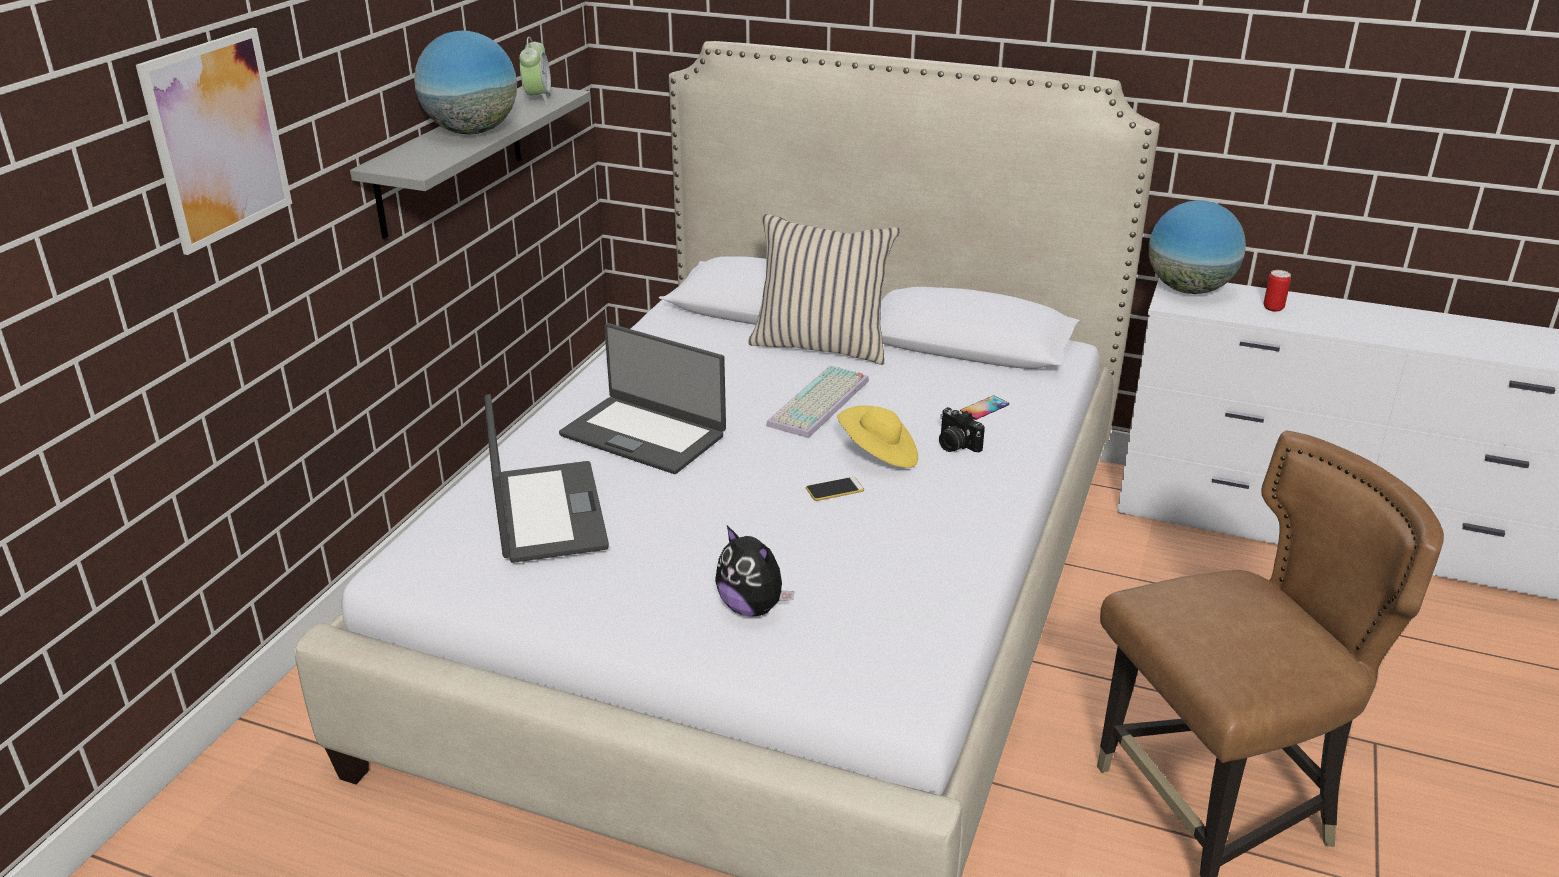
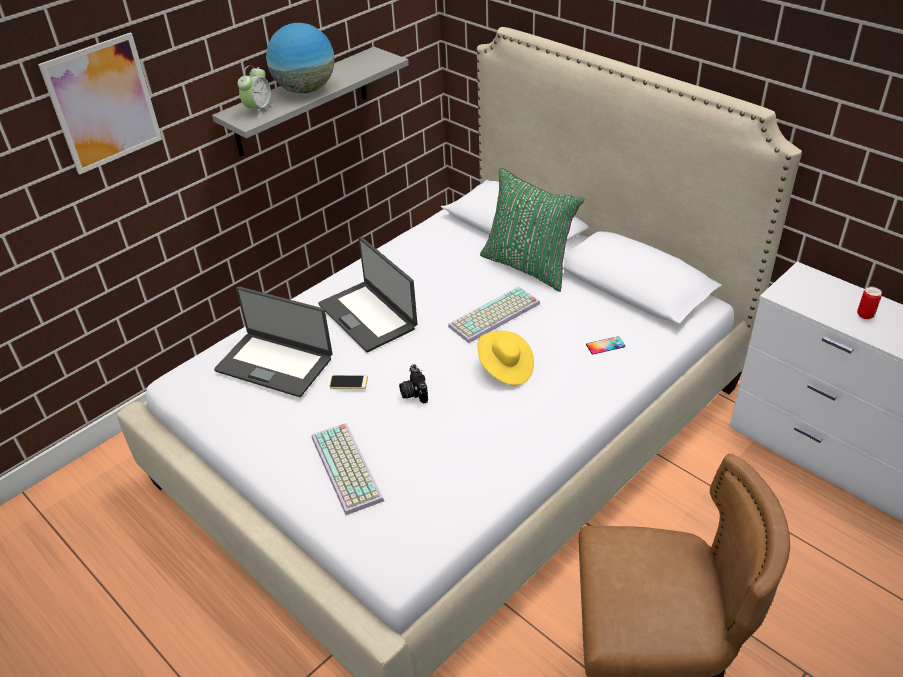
camera: 25 degrees right, 10 degrees up
laptop [484,394,609,563] -> laptop turned 105 degrees clockwise [214,286,332,397]
alarm clock [519,36,553,105] -> alarm clock moved to [237,65,274,118]
plush toy [715,526,795,617] -> keyboard [312,423,384,515]
beige pillow [748,214,900,365] -> green pillow [480,168,584,292]
phone [806,477,864,501] -> phone moved to [329,375,368,389]
camera [939,407,985,452] -> camera moved to [399,364,428,404]
globe [1149,200,1246,294] -> none

